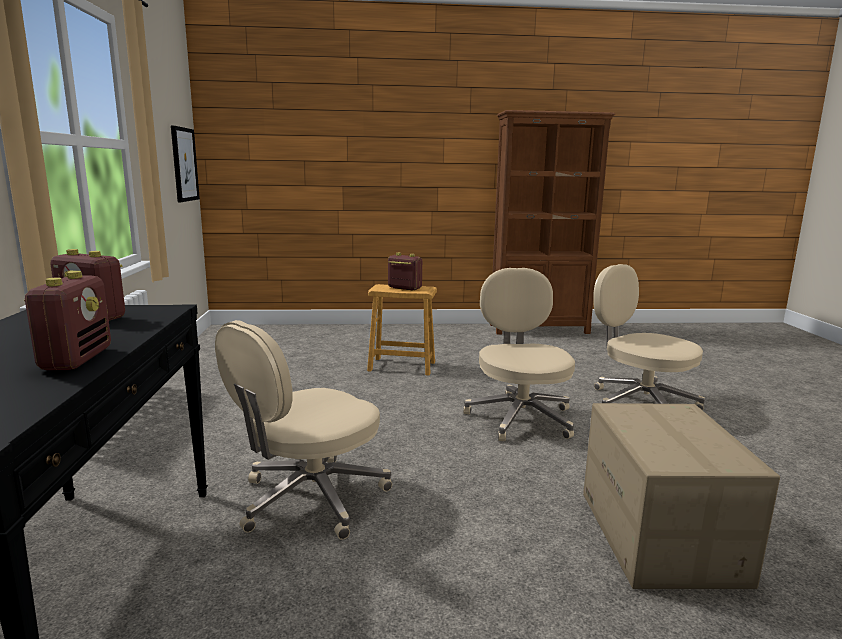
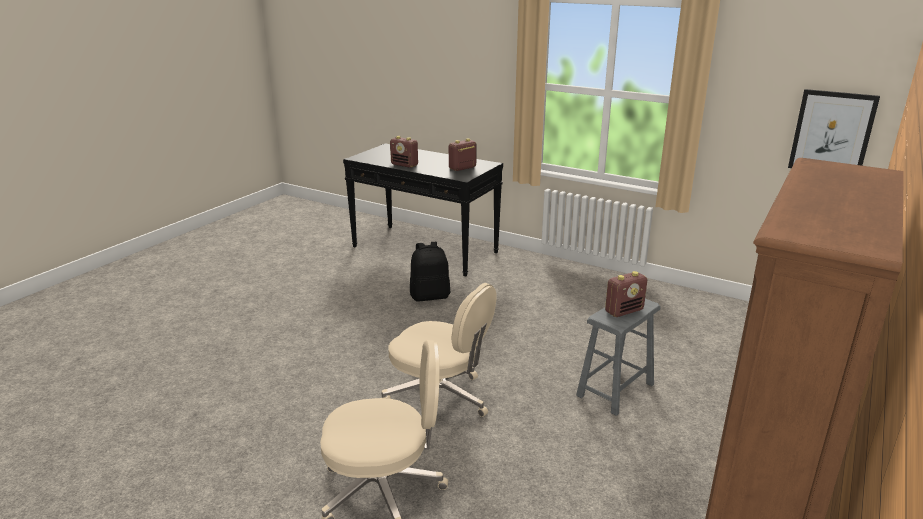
camera: 125 degrees right, 10 degrees up
beige office chair [215,320,392,540] -> black backpack [410,242,451,302]
brown stool [367,284,437,376] -> grey stool [576,299,661,416]
cardboard box [583,403,780,589] -> none

